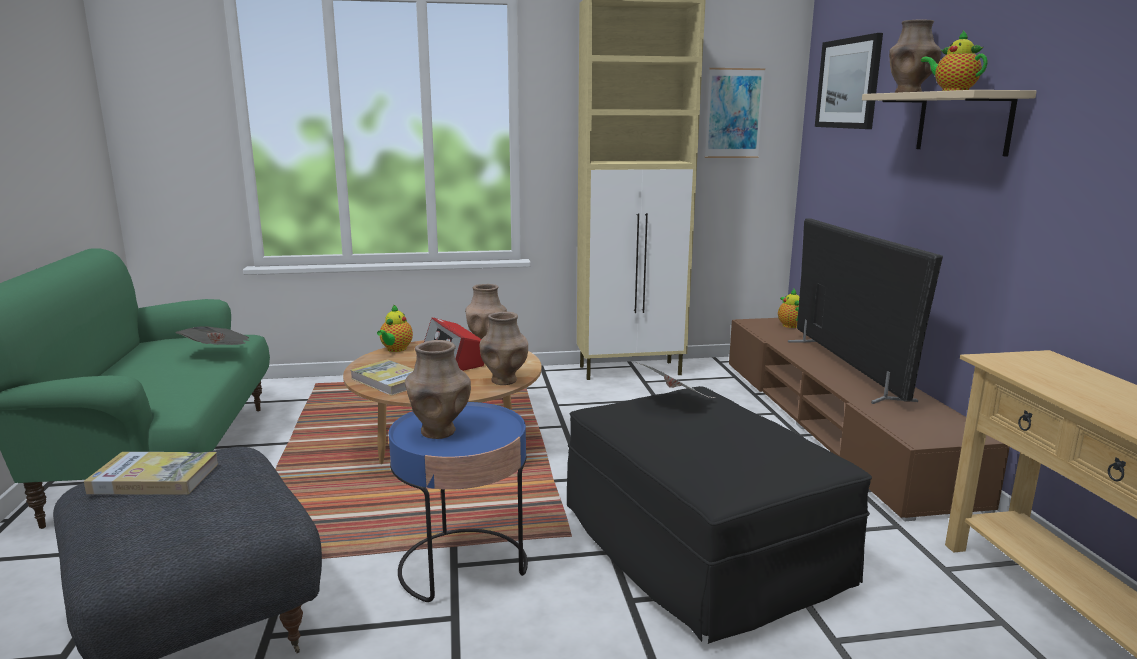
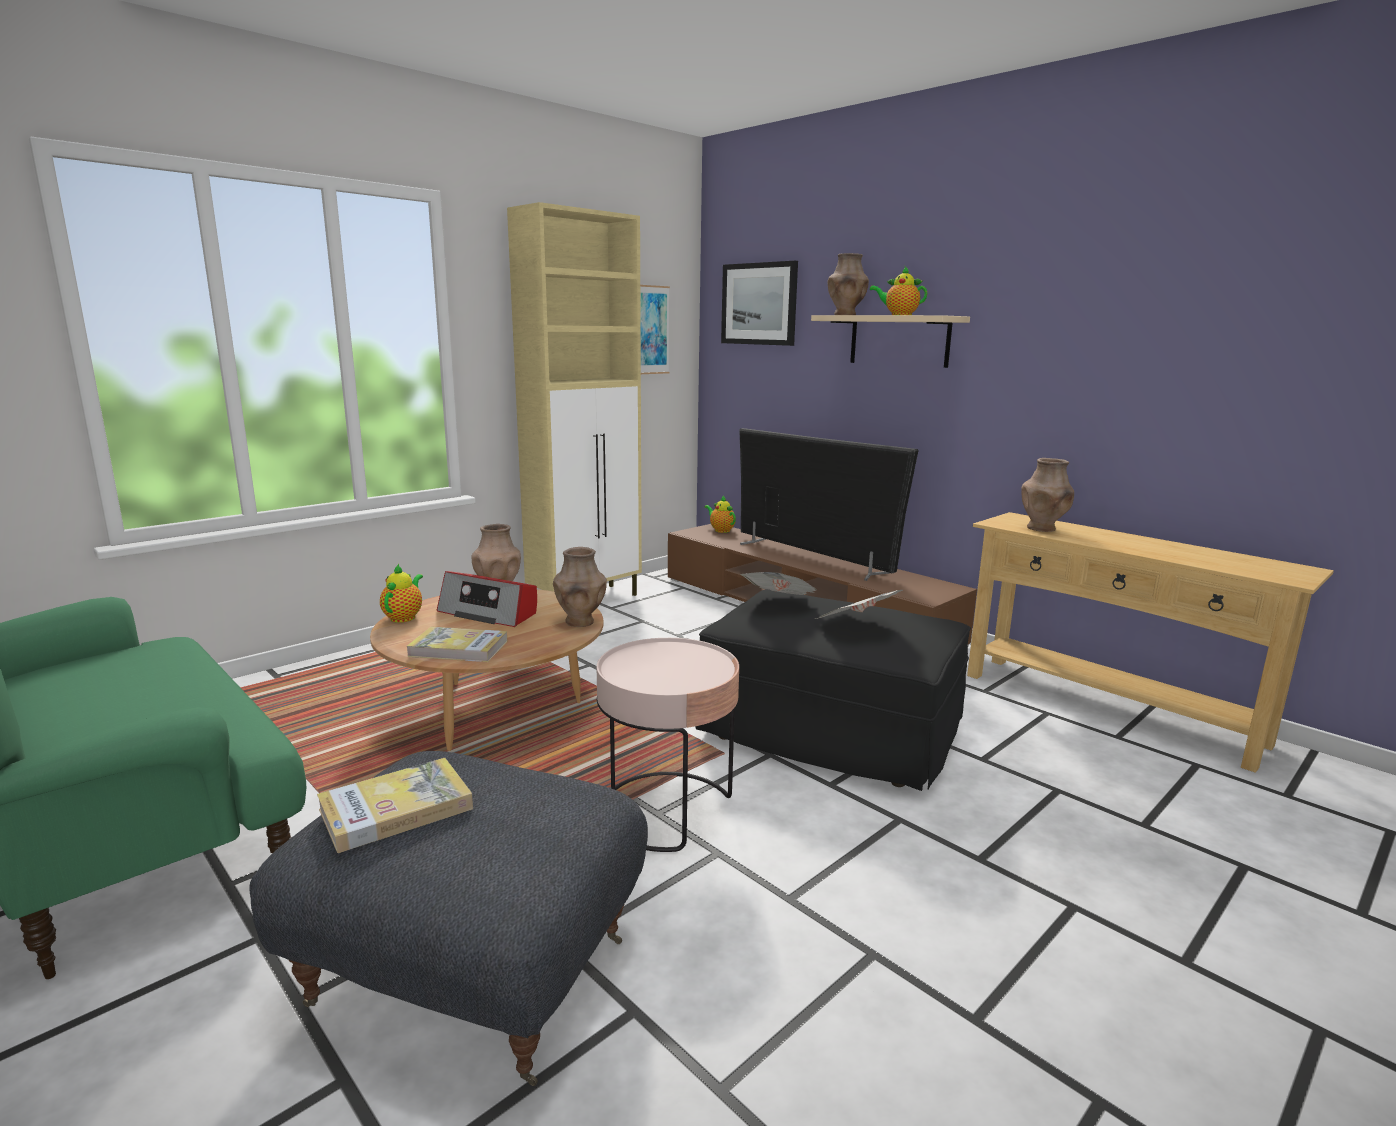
camera: 35 degrees left, 0 degrees up
newspaper [175,326,250,345] -> newspaper moved to [815,590,903,619]
teapot [377,304,413,352] -> teapot turned 150 degrees counterclockwise [380,564,423,623]
blue side table [389,402,528,602] -> pink side table [596,638,739,852]
brown vase [405,340,471,439] -> brown vase moved to [1021,458,1074,532]

